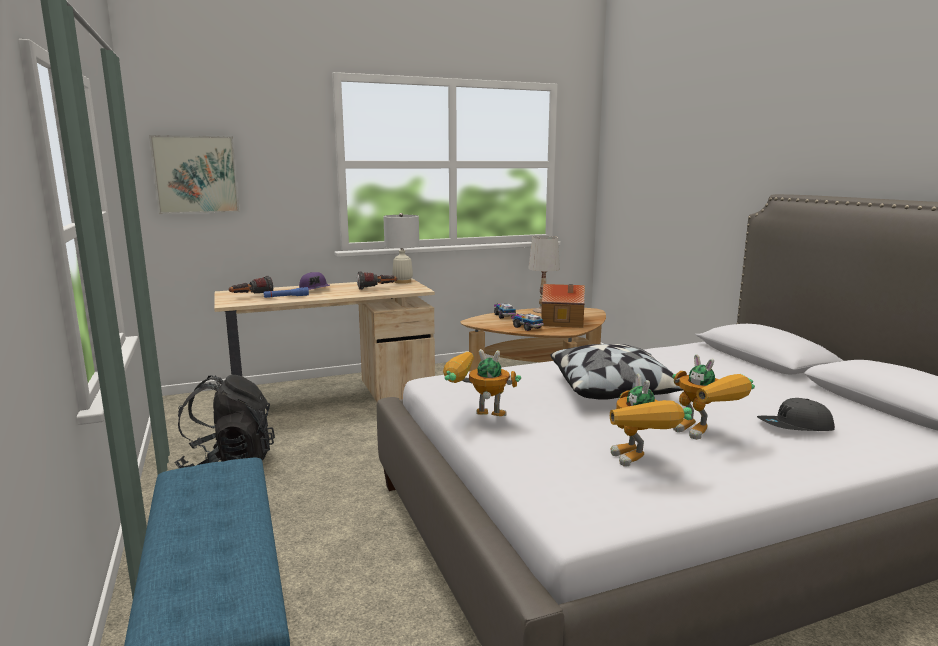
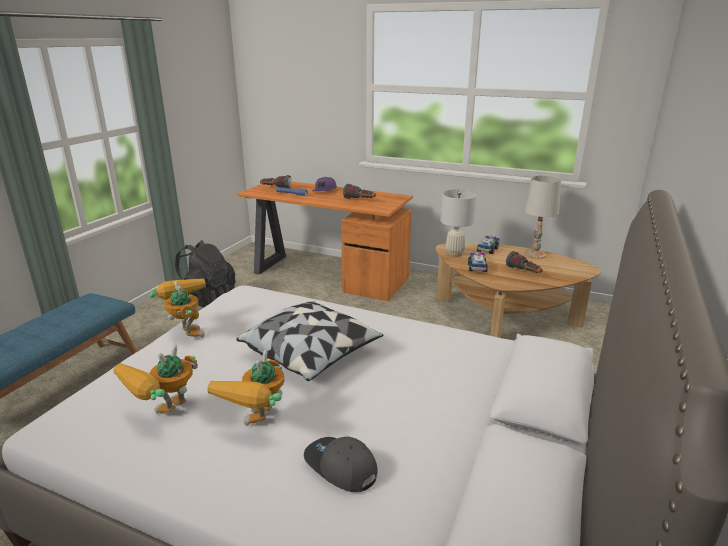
camera: 45 degrees right, 10 degrees up
picture [149,135,240,214] -> none
beige desk [214,278,435,402] -> orange desk [238,182,413,301]
white table lamp [383,213,419,284] -> white table lamp moved to [441,190,476,257]
toy house [541,284,585,328] -> flashlight [506,251,543,273]

